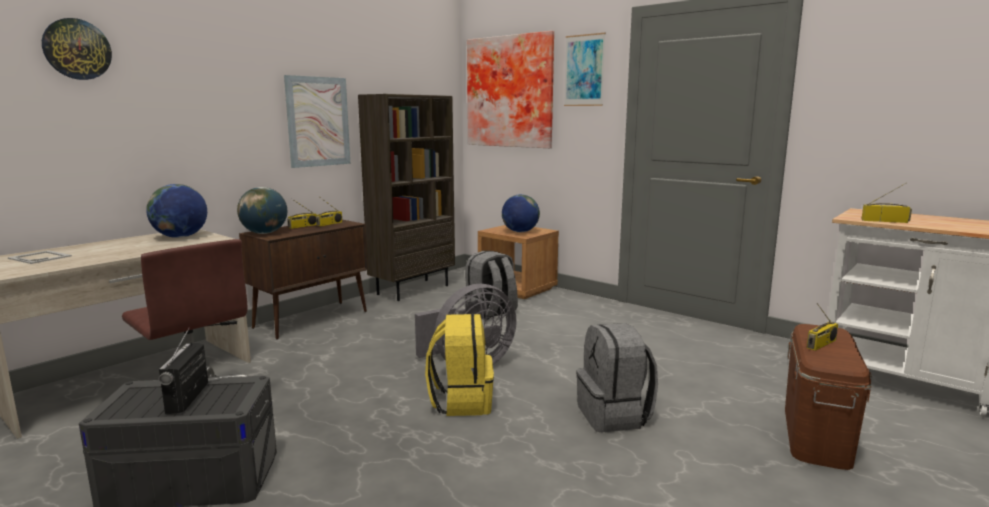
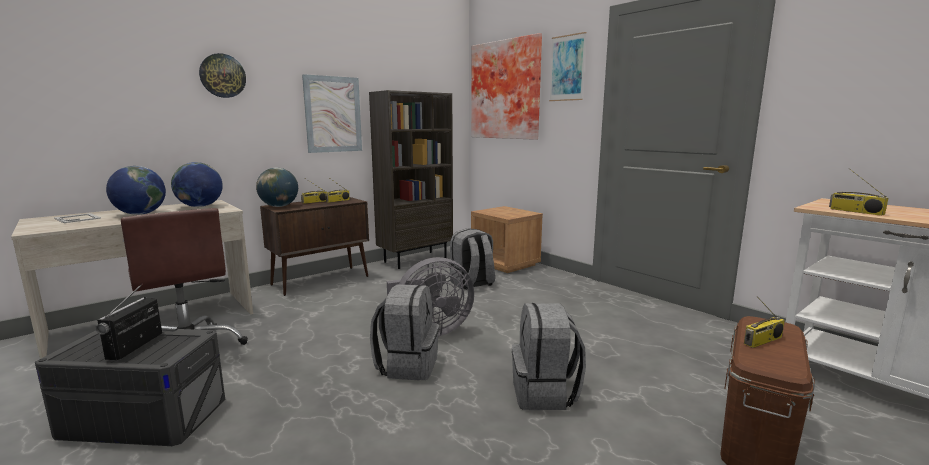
camera: 10 degrees right, 0 degrees up
wall clock [42,18,112,80] -> wall clock moved to [199,53,246,98]
yellow backpack [425,314,494,416] -> grey backpack [370,284,439,381]
globe [502,194,540,232] -> globe moved to [106,166,166,215]
radio [861,183,912,223] -> radio turned 150 degrees counterclockwise [829,168,888,216]

